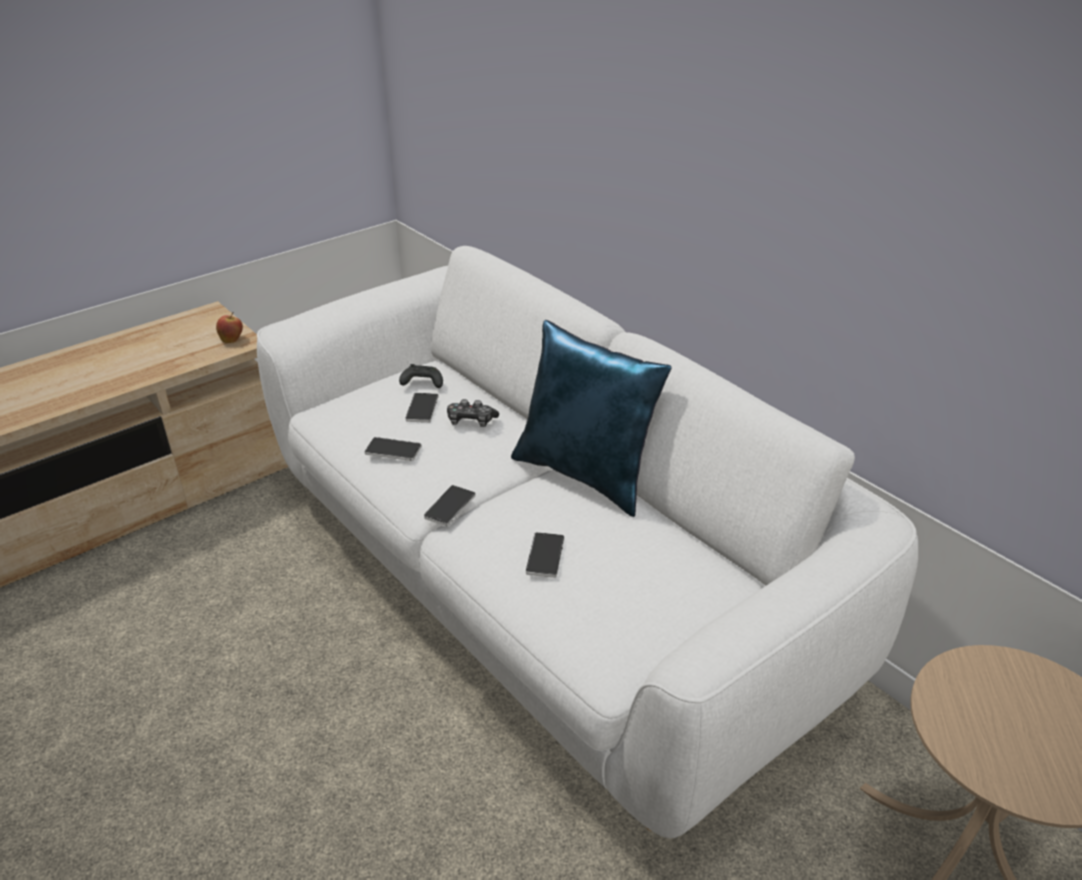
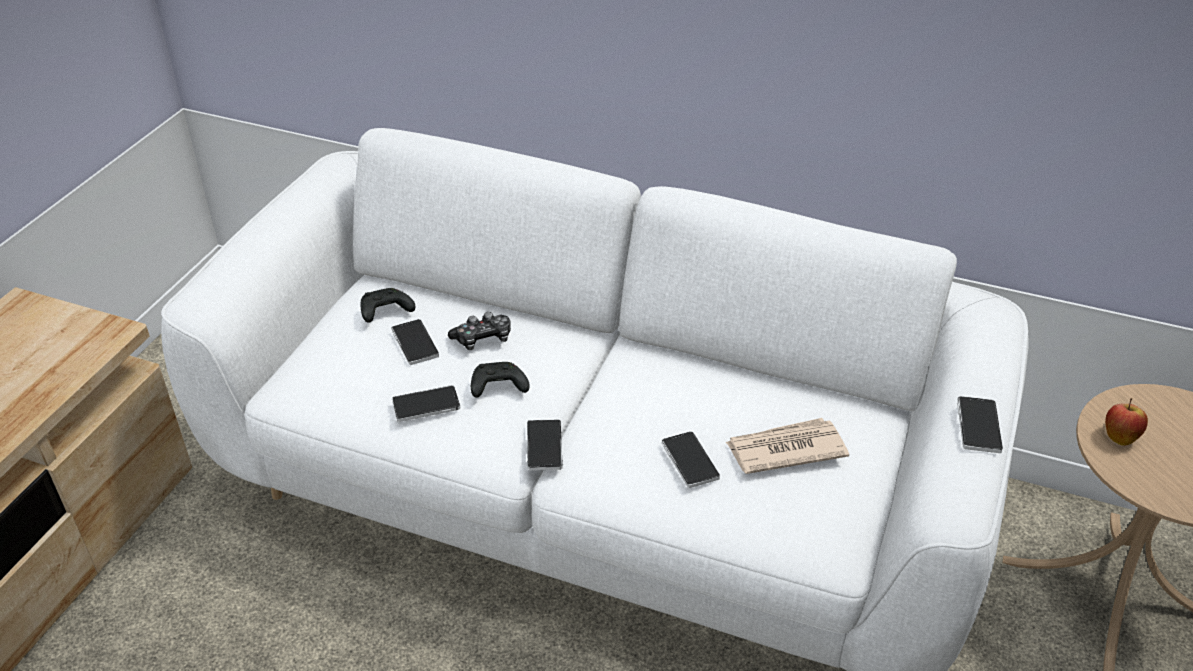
camera: 30 degrees left, 5 degrees up
apple [216,312,243,343] -> apple moved to [1105,398,1148,446]
blue pillow [511,320,672,517] -> none
none -> black game controller [471,362,530,398]
none -> newspaper [726,418,849,474]
none -> phone [957,396,1003,453]

